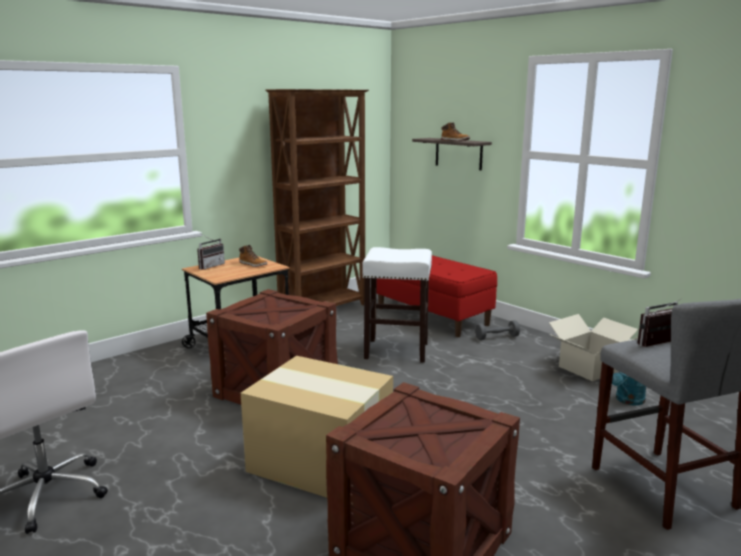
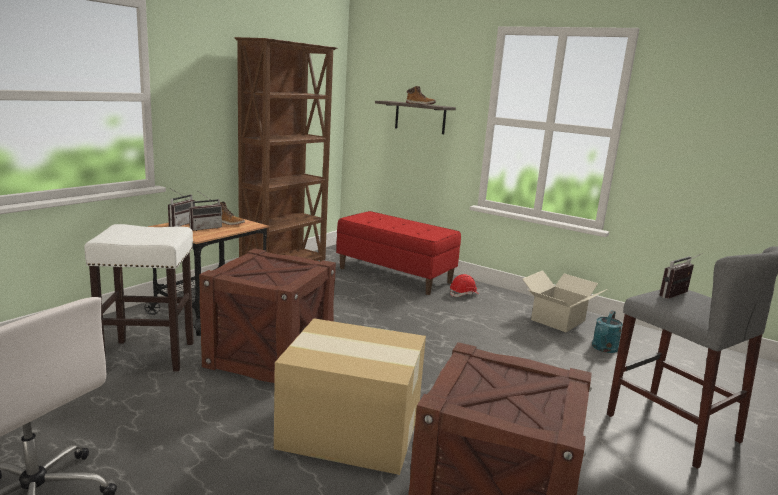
camera: 15 degrees left, 0 degrees up
white stool [362,247,432,363] -> white stool moved to [84,224,194,372]
grey dumbbell [475,320,520,340] -> red hard hat [450,274,478,297]
none -> radio [189,192,223,231]

